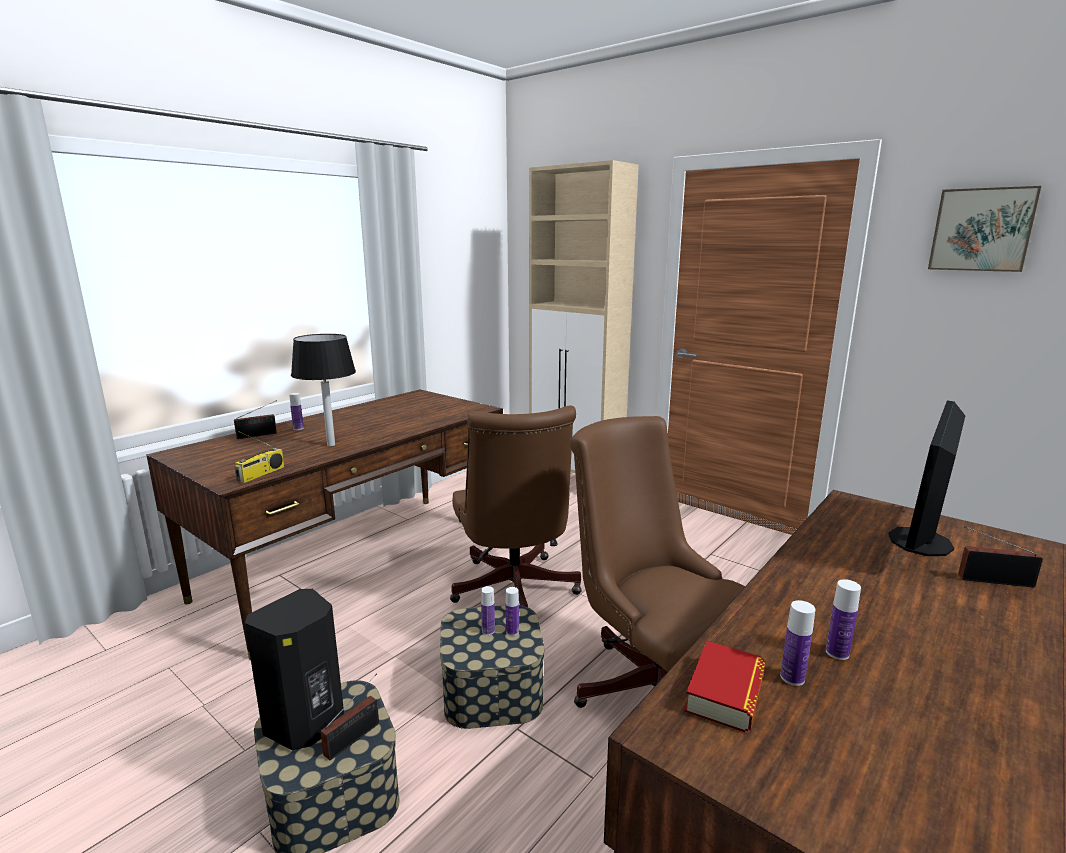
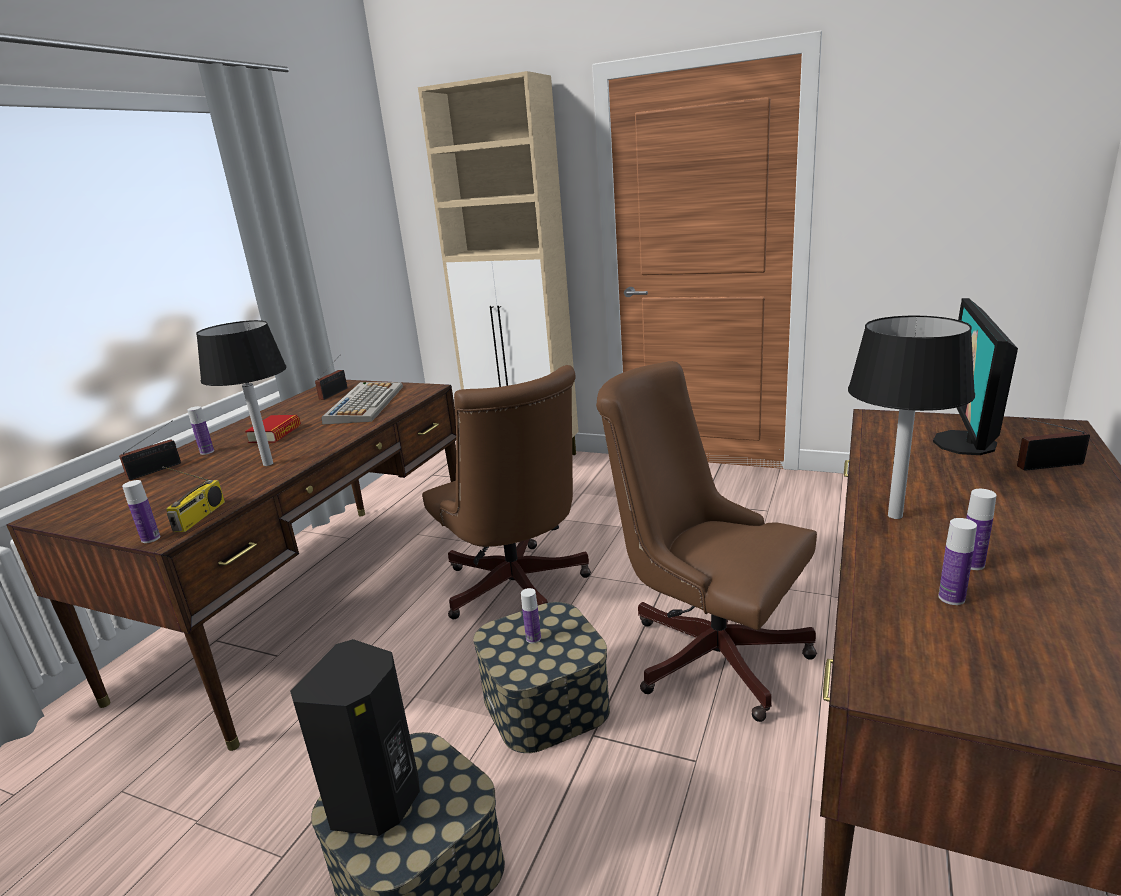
camera: 15 degrees left, 5 degrees up
radio [321,674,379,760] -> radio moved to [315,355,348,400]
bottle [506,587,519,636] -> bottle moved to [122,480,160,543]
book [685,641,766,732] -> book moved to [245,415,301,443]
picture [928,186,1042,272] -> none
none -> keyboard [321,382,403,425]
none -> black table lamp [848,316,975,519]

